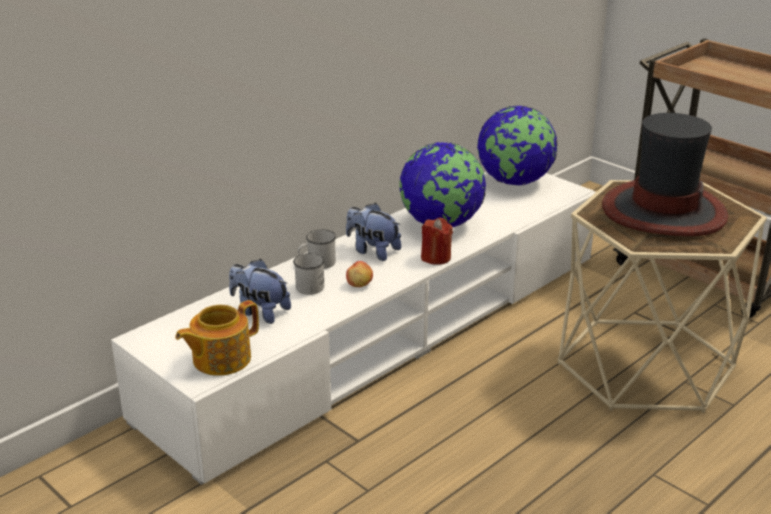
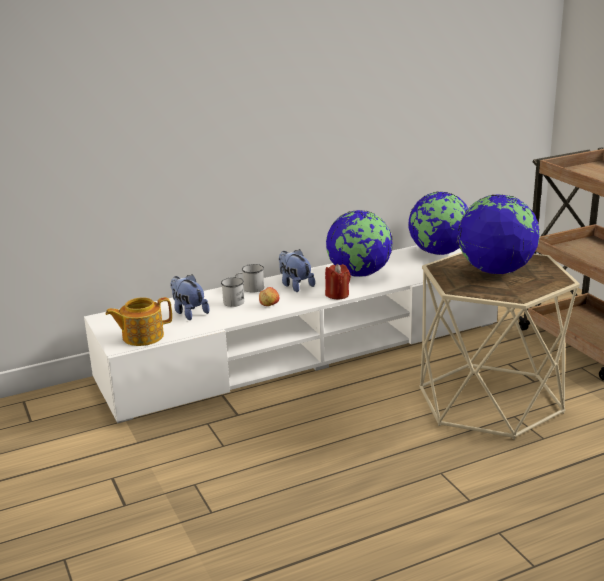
camera: 20 degrees right, 5 degrees down
hat [602,113,728,236] -> globe [458,194,540,274]

